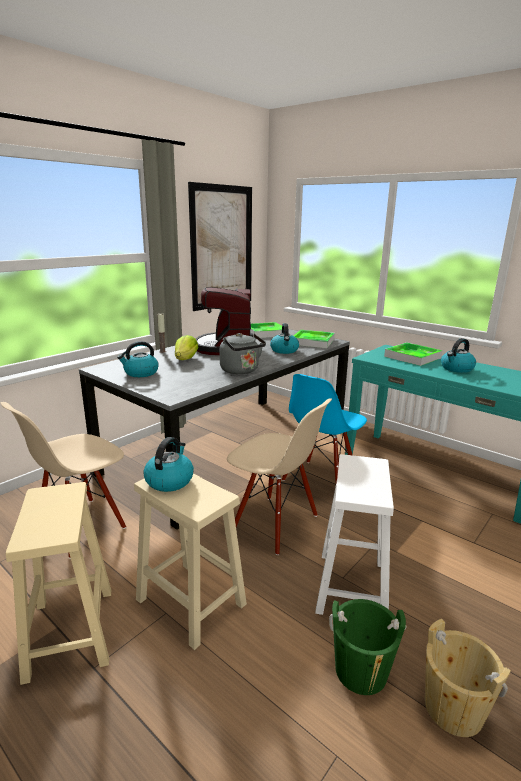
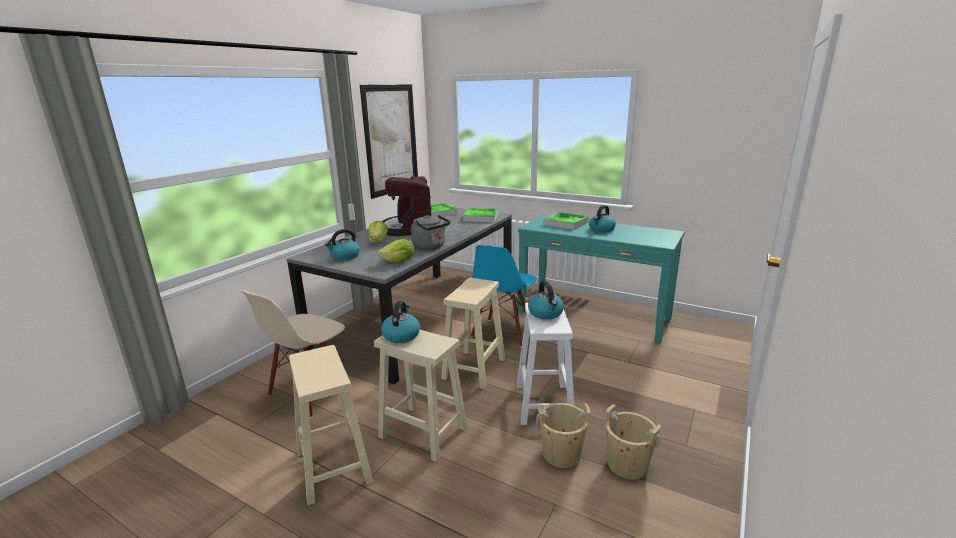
camera: 10 degrees left, 0 degrees up
beige chair [227,398,332,555] -> beige stool [441,278,505,389]
kettle [270,323,299,354] -> kettle moved to [528,281,564,319]
green bucket [329,599,407,695] -> beige bucket [536,403,591,468]
none -> lettuce [377,239,414,262]

